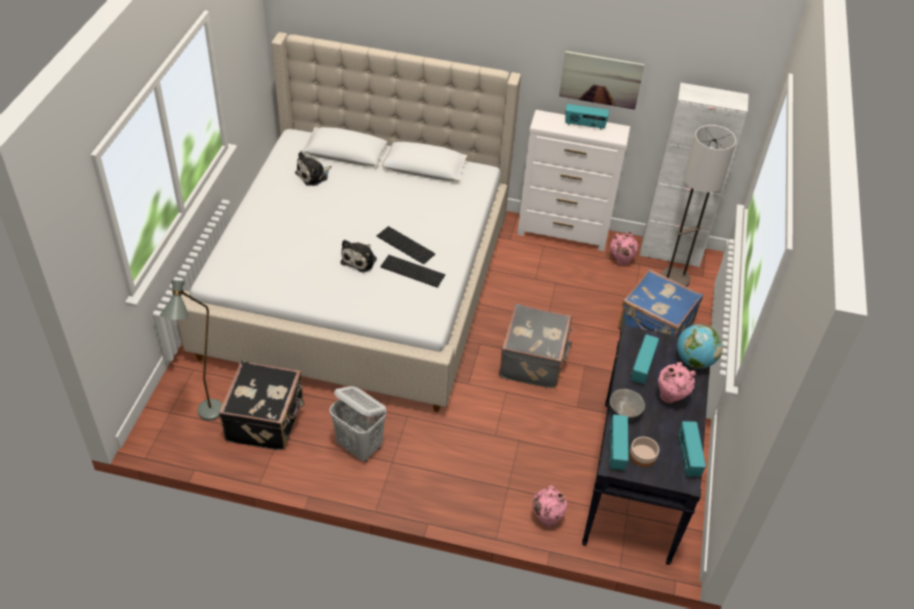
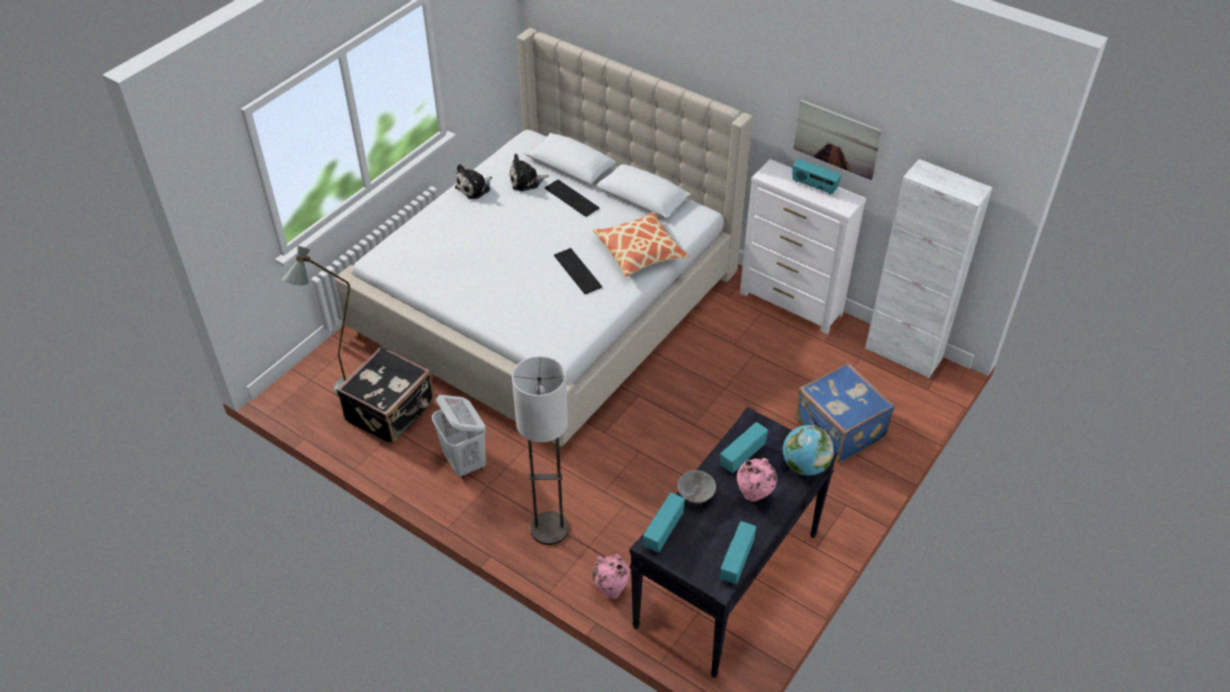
camera: 25 degrees right, 0 degrees up
plush toy [340,240,377,272] -> plush toy moved to [455,164,492,199]
keyboard [380,255,445,287] -> keyboard moved to [545,180,599,217]
grey suitcase [499,304,572,389] -> none
pink vase [610,232,638,266] -> none
bowl [629,437,659,467] -> none
floor lamp [661,125,736,287] -> floor lamp moved to [512,356,569,545]
none -> pillow [592,212,689,277]

